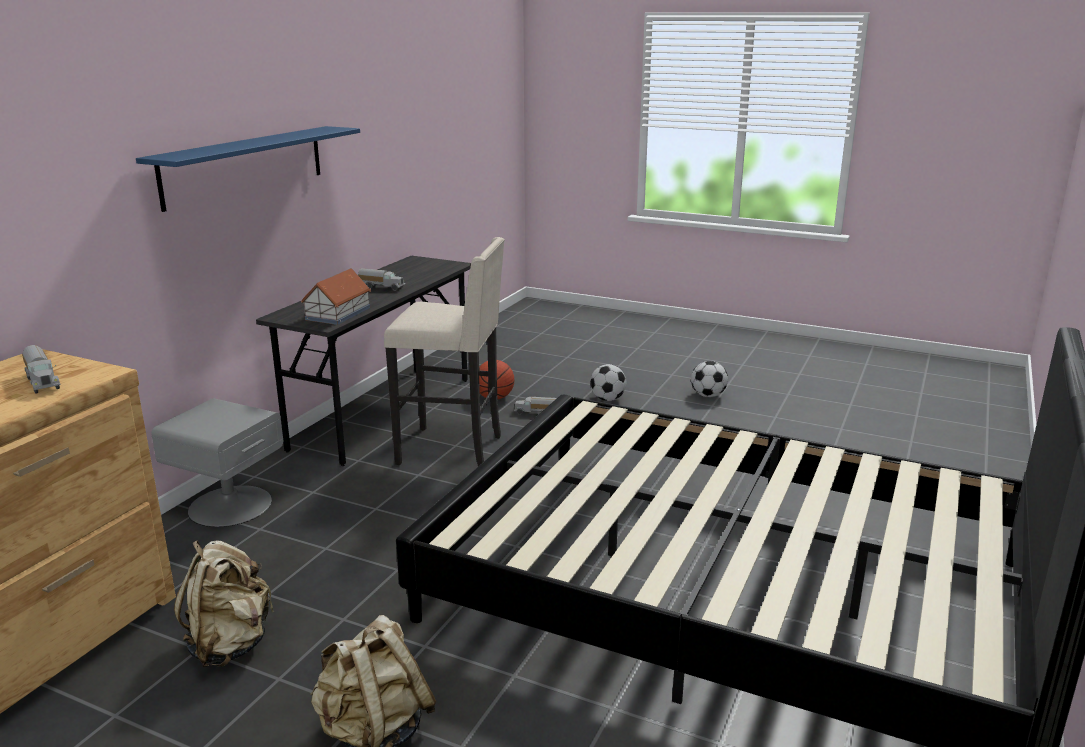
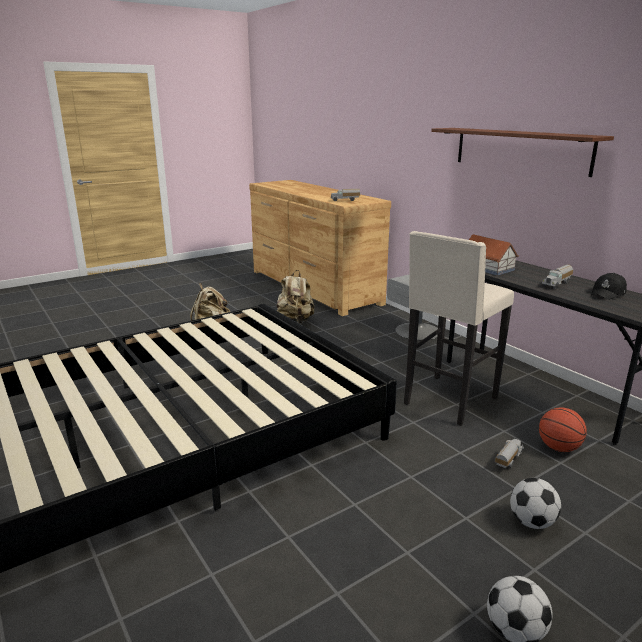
camera: 120 degrees right, 0 degrees up
blue shelf [136,126,360,212] -> brown shelf [431,128,614,177]
none -> black cap [591,273,627,300]

